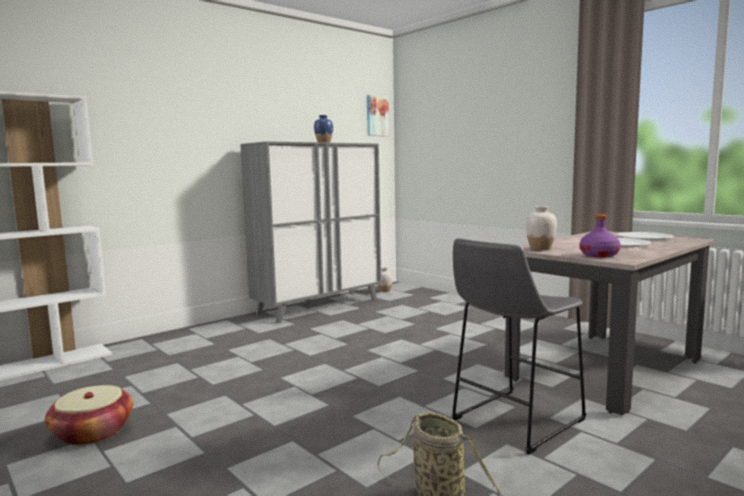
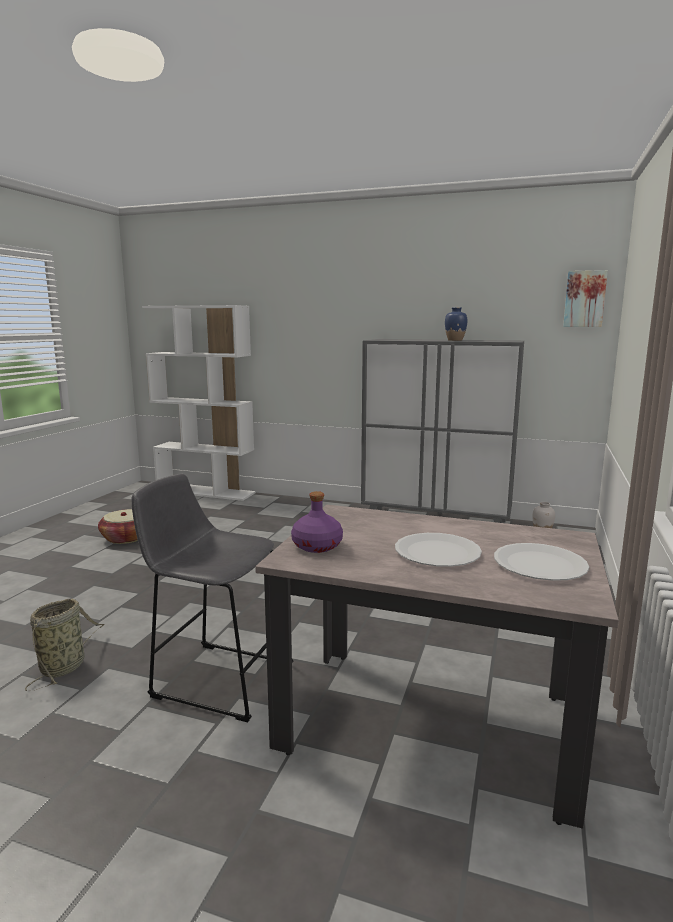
camera: 60 degrees right, 5 degrees up
white vase [526,206,557,250] -> none

